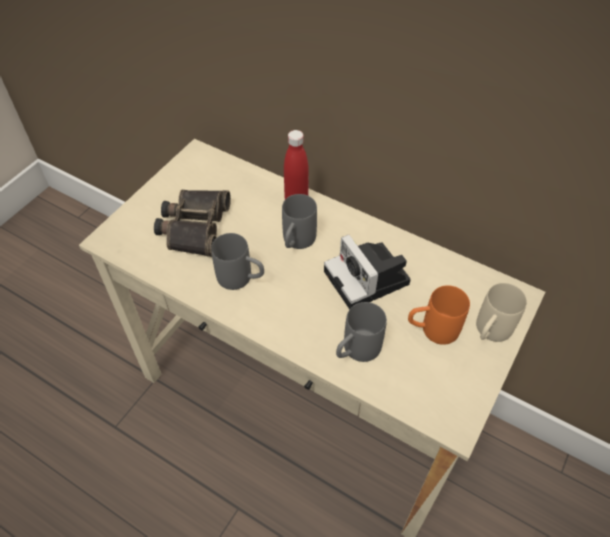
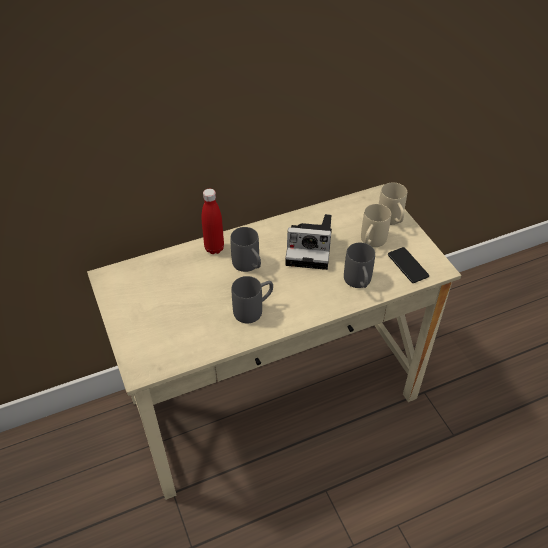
camera: 55 degrees left, 5 degrees down
binoculars [154,190,231,257] -> none
orange mug [408,285,470,345] -> beige mug [361,204,391,247]
none -> phone [388,247,429,283]

